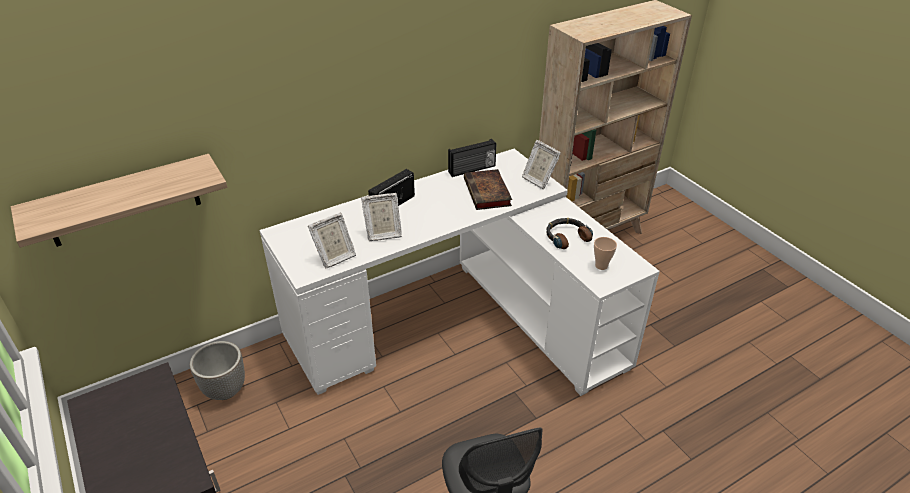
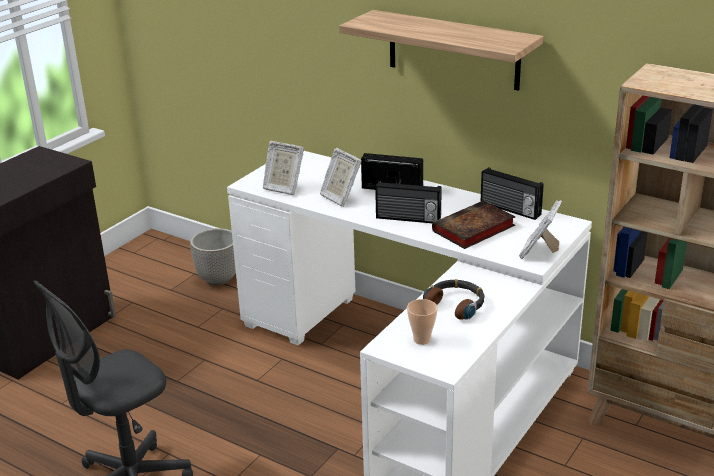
camera: 65 degrees right, 10 degrees down
shelf [11,154,227,248] -> shelf moved to [339,10,544,91]
none -> radio [375,181,442,223]

